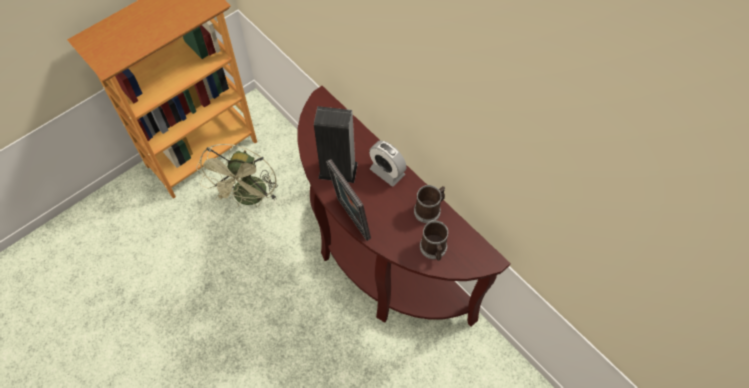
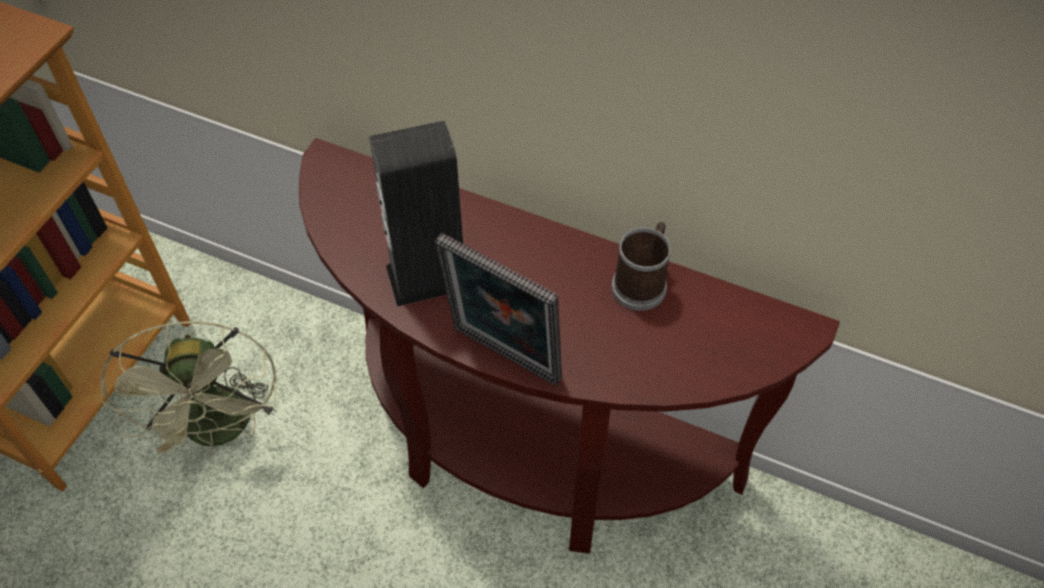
camera: 25 degrees left, 5 degrees down
alarm clock [369,140,406,186] -> none
mug [420,221,448,261] -> none

